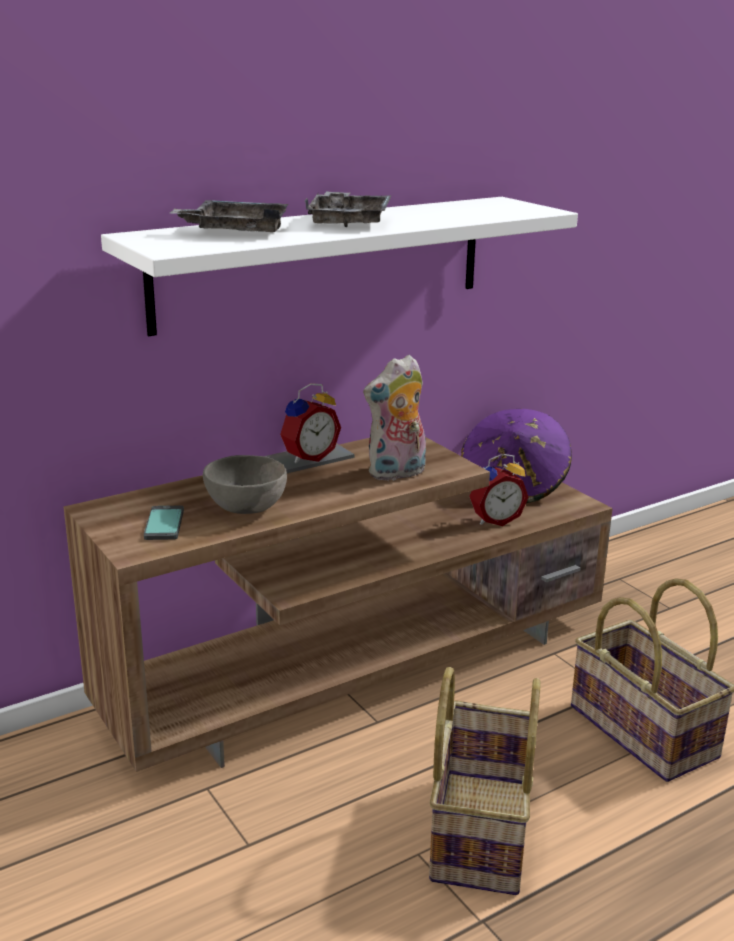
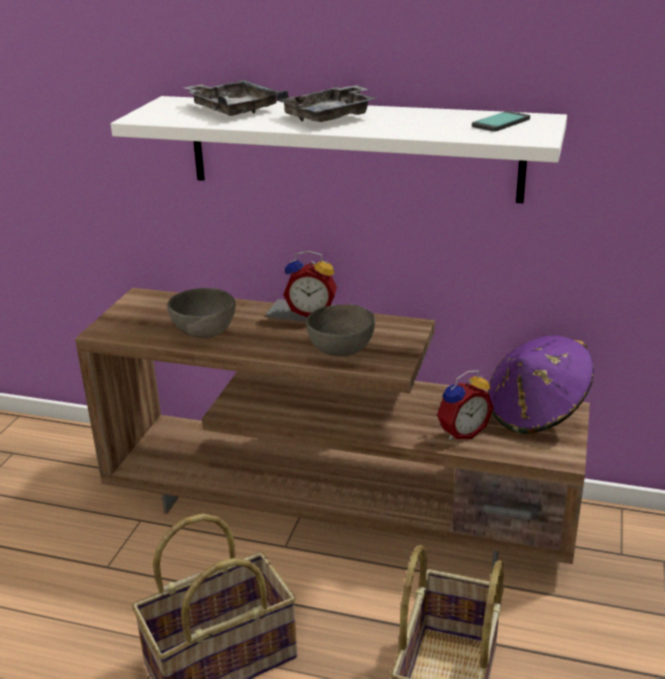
camera: 50 degrees right, 5 degrees up
phone [144,505,184,540] -> phone moved to [472,111,530,132]
plush toy [363,355,426,482] -> grey bowl [306,304,375,356]
alarm clock [469,454,529,526] -> alarm clock turned 60 degrees counterclockwise [437,370,494,440]

